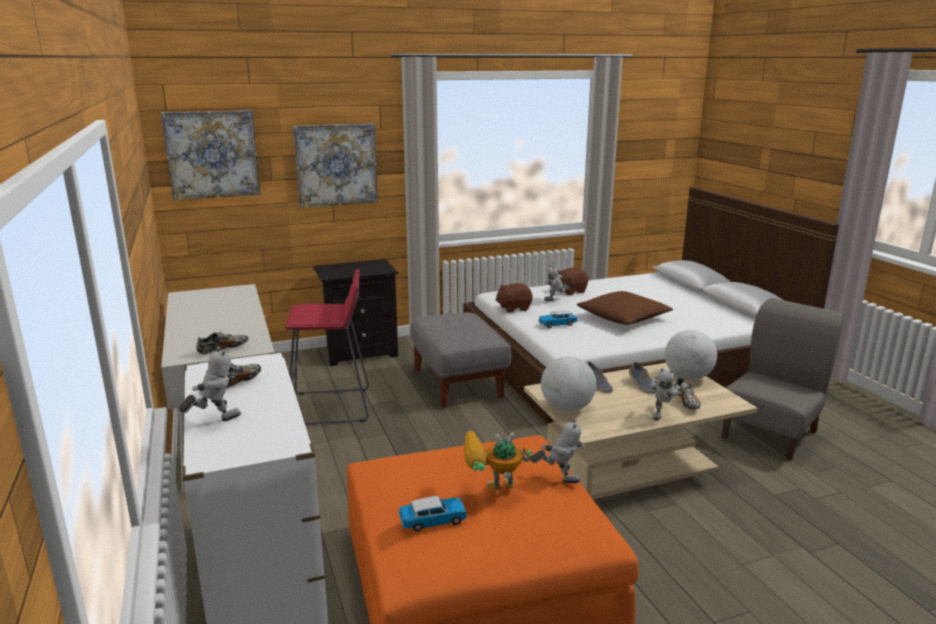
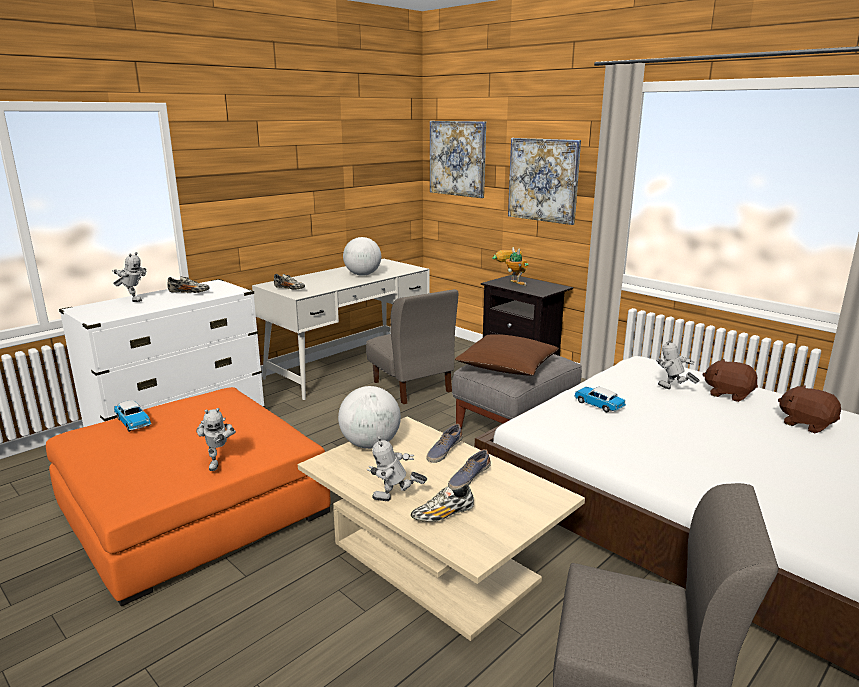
camera: 65 degrees right, 0 degrees up
red stool [285,269,369,425] -> grey chair [366,289,458,404]
toy robot [464,431,532,490] -> toy robot moved to [492,247,529,286]
brown plush toy [495,283,533,312] -> brown plush toy moved to [778,385,841,433]
brown pillow [576,291,674,325] -> brown pillow moved to [455,334,559,376]
globe [665,330,717,380] -> globe moved to [343,237,381,276]

